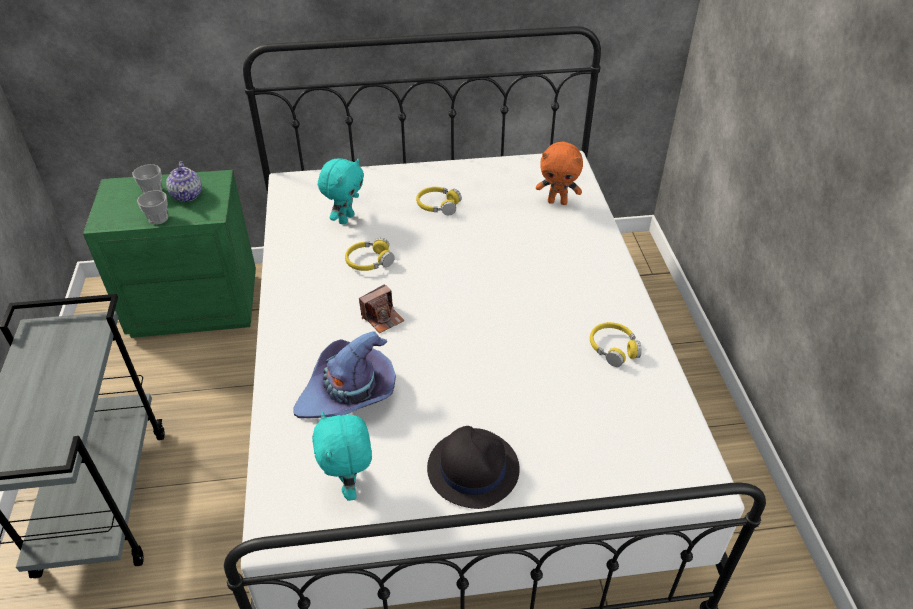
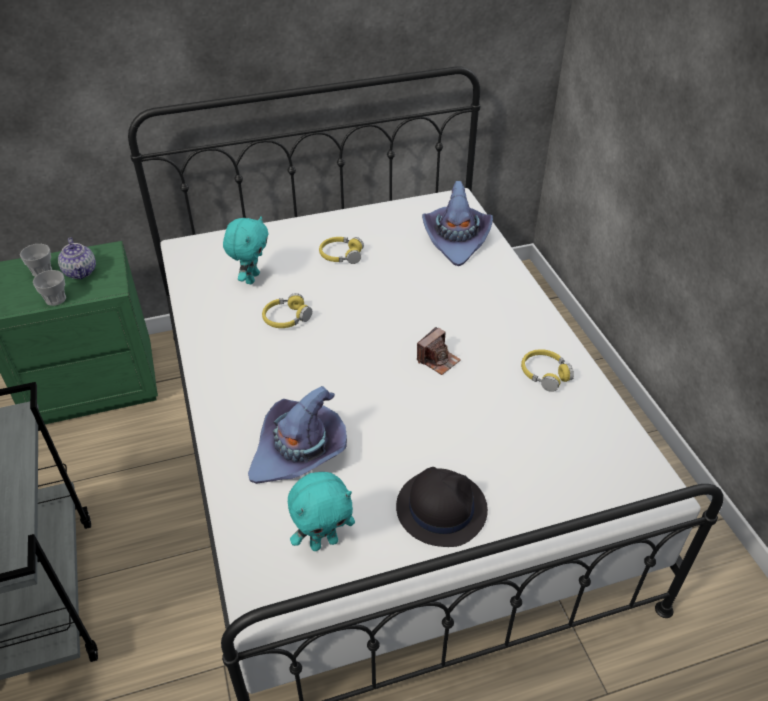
camera: 10 degrees left, 0 degrees up
turquoise plush toy [312,411,372,501] -> turquoise plush toy turned 90 degrees counterclockwise [288,472,355,551]
camera [359,284,404,333] -> camera moved to [417,327,461,375]
orange plush toy [536,142,583,205] -> purple hat [422,181,493,266]

